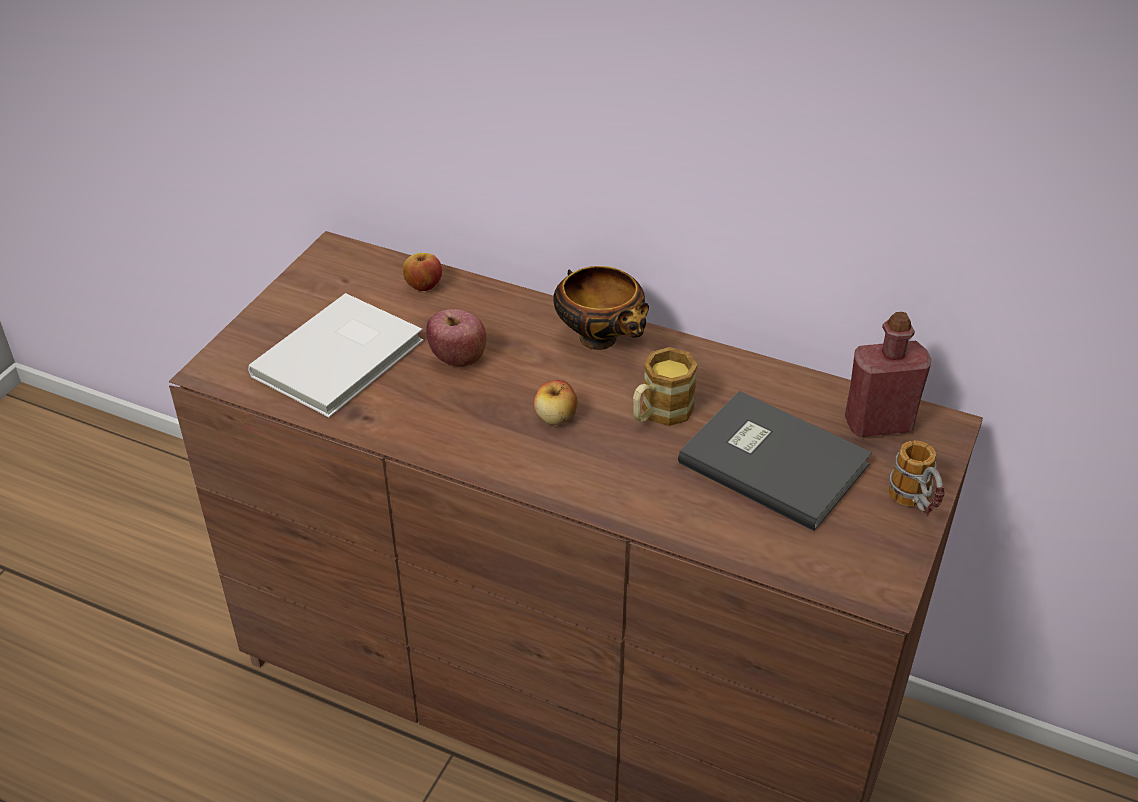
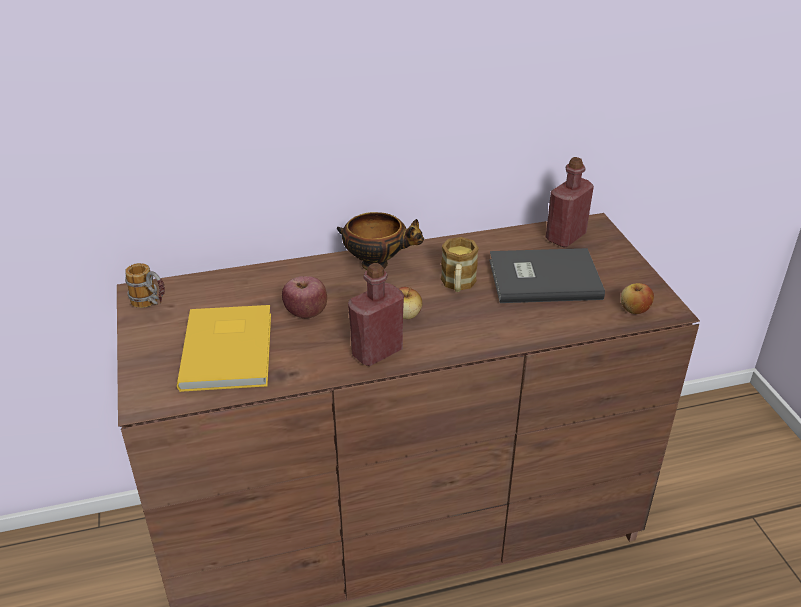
camera: 40 degrees left, 5 degrees down
white book [248,293,423,417] -> yellow book [177,305,271,392]
apple [403,253,442,291] -> apple moved to [621,283,654,314]
mug [889,441,945,517] -> mug moved to [125,263,165,308]
none -> red bottle [348,263,404,366]

